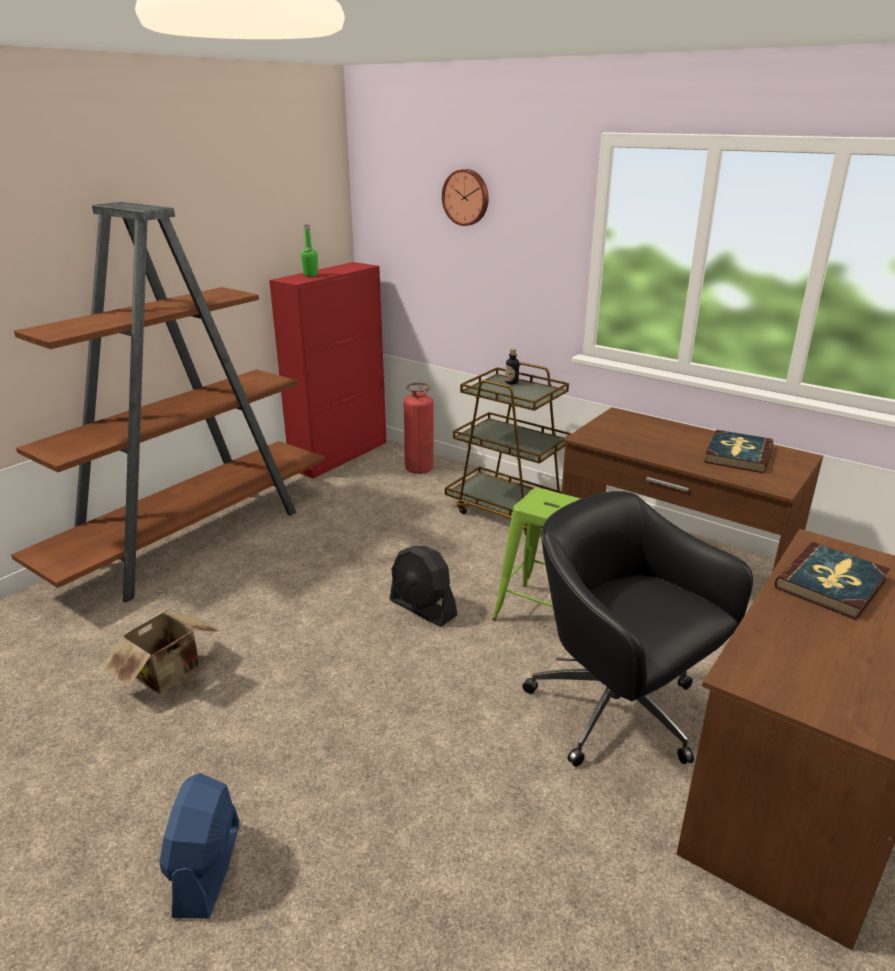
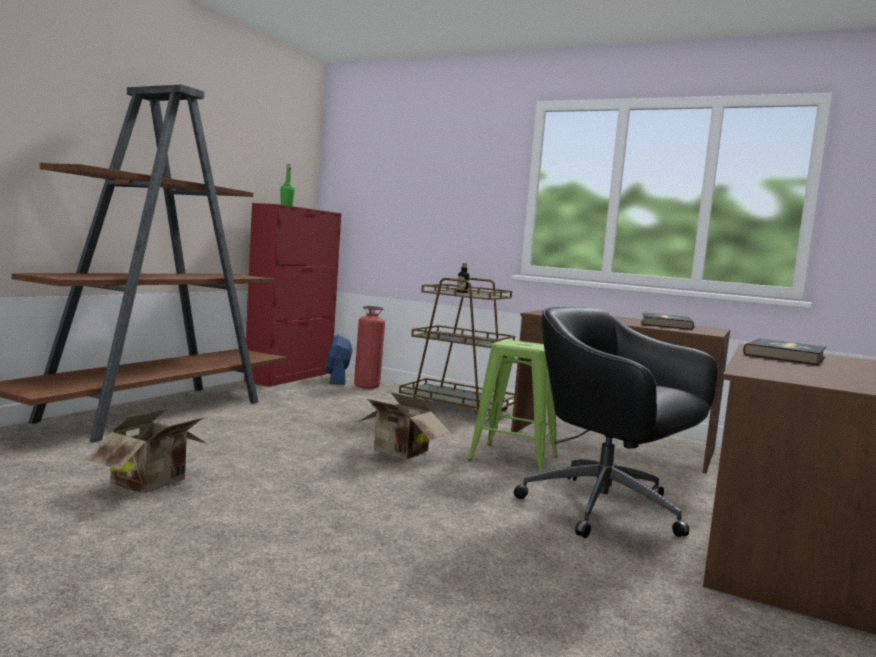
camera: 10 degrees left, 20 degrees down
blue fan [159,773,239,919] -> blue fan moved to [325,334,353,385]
black fan [390,546,457,627] -> cardboard box [358,392,450,459]
wall clock [442,169,489,226] -> none

